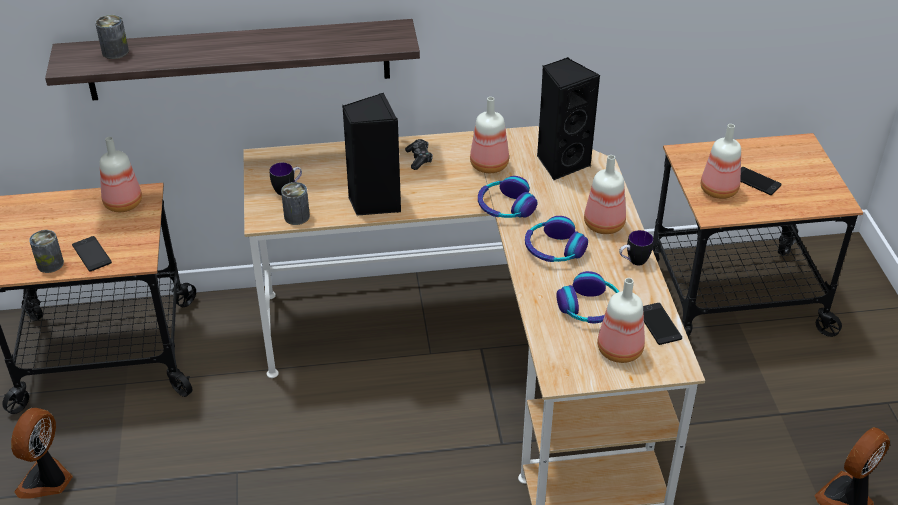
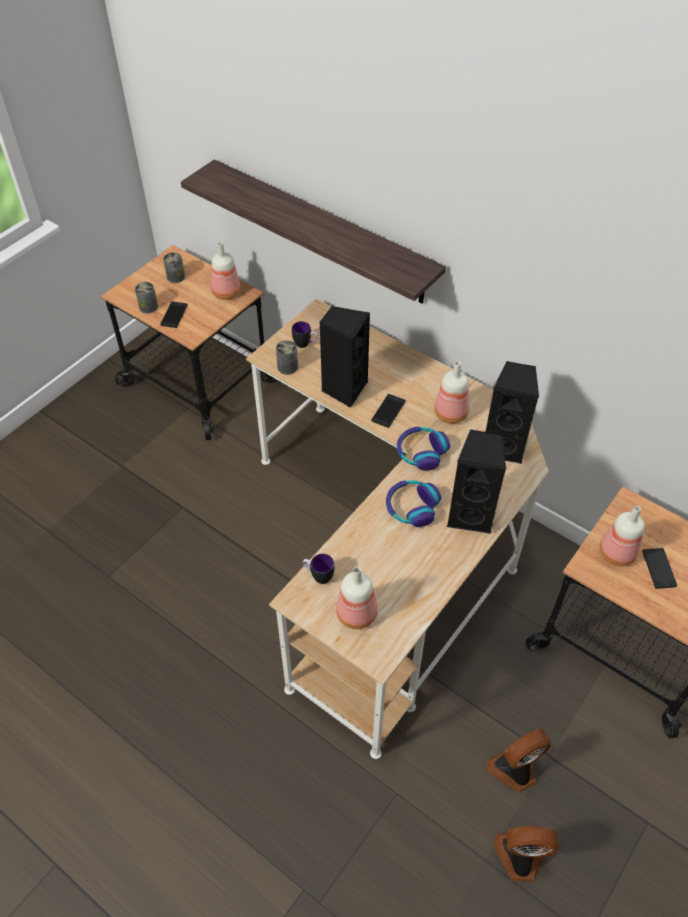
camera: 45 degrees right, 10 degrees up
fan [11,408,73,499] -> fan moved to [487,729,551,792]
can [95,15,129,59] -> can moved to [163,252,185,283]
game controller [405,139,433,170] -> none
headphones [556,271,619,324] -> none
bottle [584,155,626,234] -> black speaker [447,430,506,534]
mug [619,230,654,266] -> mug moved to [302,554,334,584]
phone [643,303,682,345] -> phone moved to [371,394,406,428]

